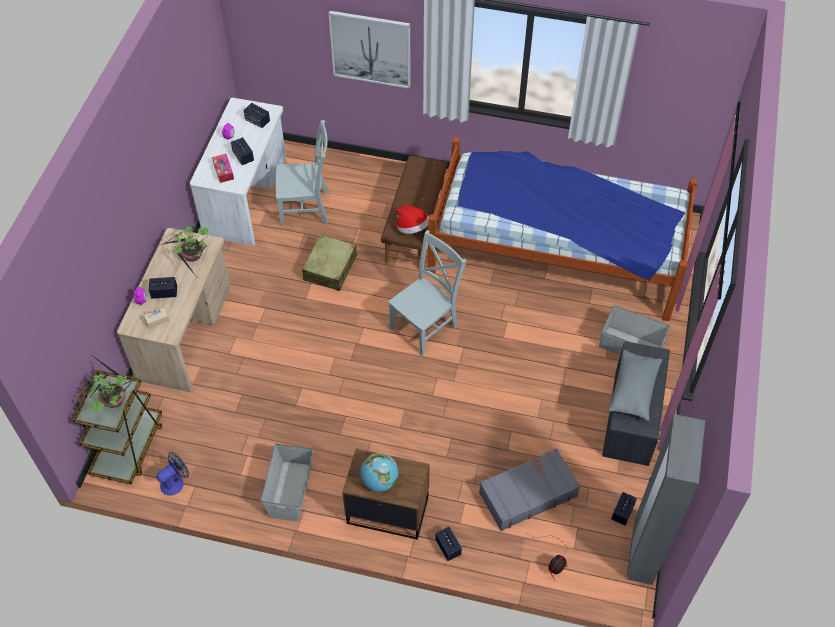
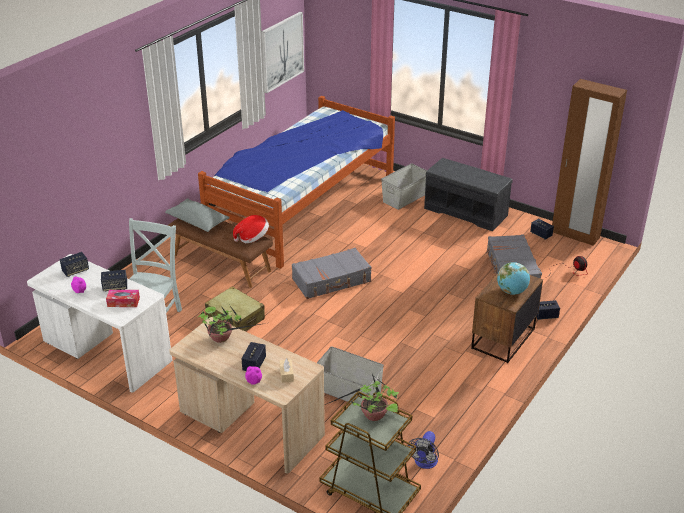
camera: 70 degrees left, 20 degrees down
fan [157,452,189,496] -> fan turned 135 degrees counterclockwise [408,431,439,469]
grey storage box [261,444,313,522] -> grey storage box moved to [317,347,384,403]
picture [328,11,411,89] -> picture moved to [262,12,304,93]
grey chair [388,230,466,356] -> grey suitcase [292,248,371,299]
grey pillow [609,350,662,421] -> grey pillow moved to [165,198,230,232]
grey wardrobe [627,415,705,585] -> brown wardrobe [552,79,627,246]

